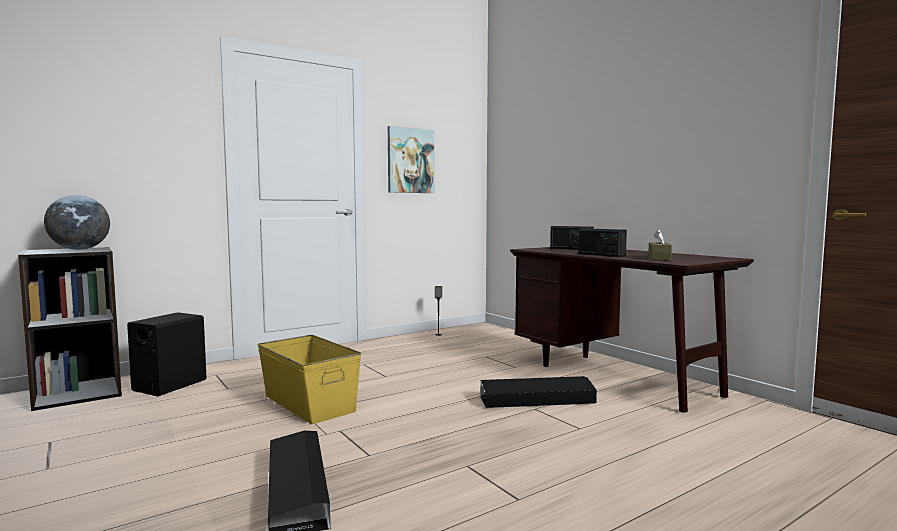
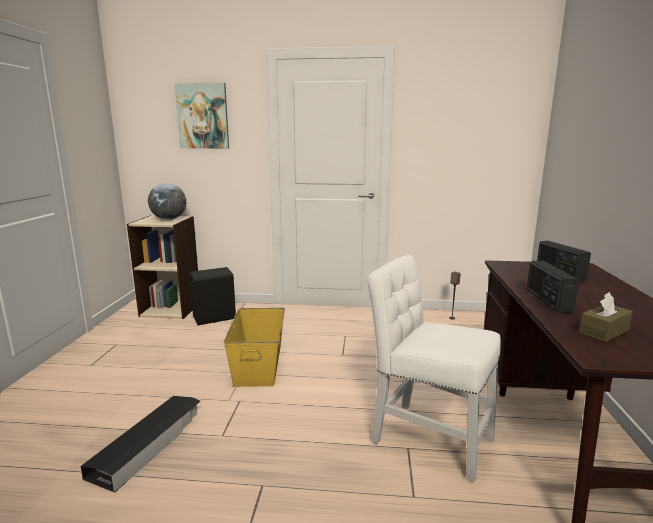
camera: 40 degrees right, 10 degrees up
black bookcase [18,247,122,411] -> beige bookcase [127,215,198,319]
picture [388,126,434,193] -> picture moved to [175,83,229,149]
black storage box [480,376,597,408] -> white chair [367,255,501,483]

